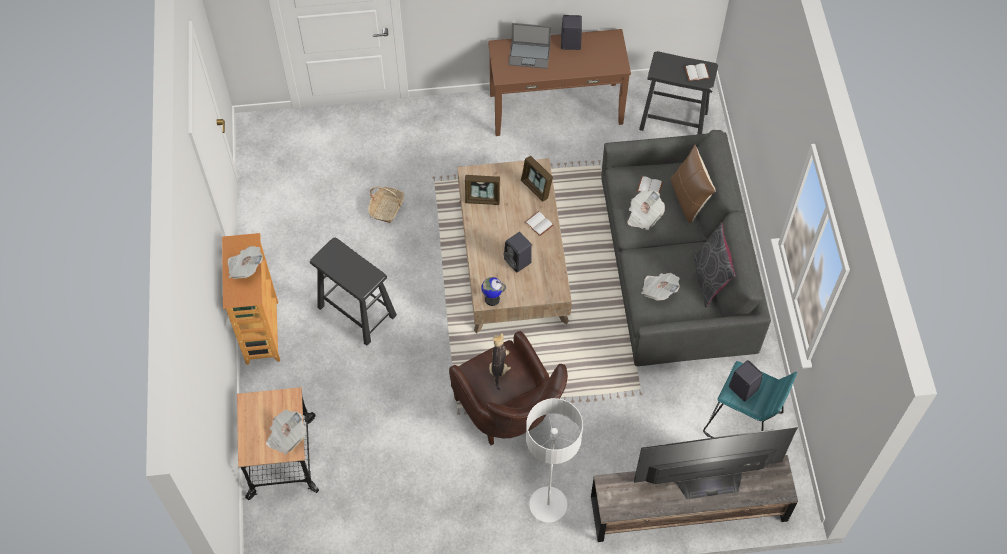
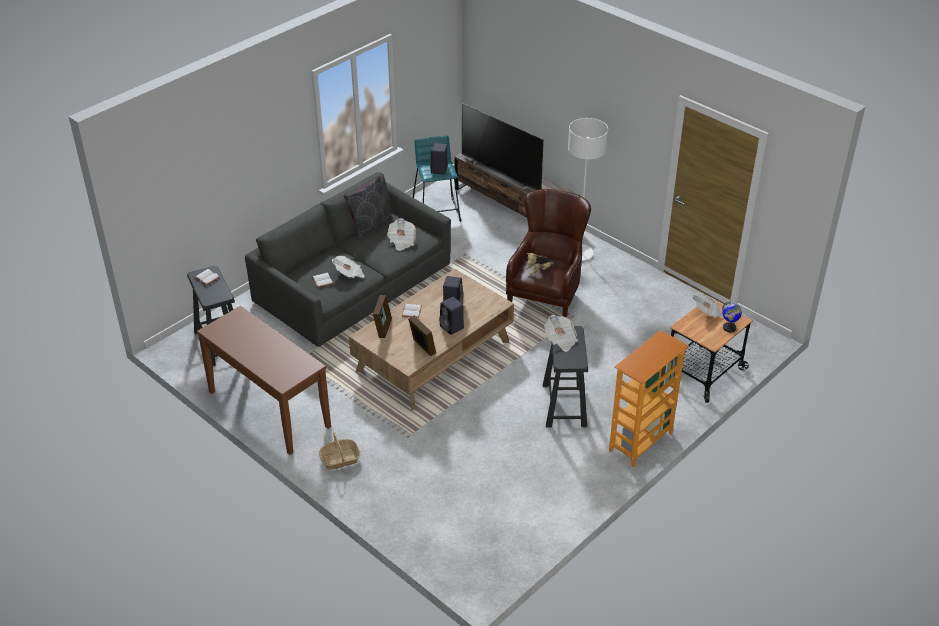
camera: 130 degrees left, 20 degrees down
newspaper [228,246,263,279] -> newspaper moved to [544,315,578,352]
basket [368,186,404,223] -> basket moved to [319,432,361,470]
globe [481,277,506,306] -> globe moved to [722,301,742,332]
laptop [508,23,551,69] -> none
black speaker [561,15,582,50] -> black speaker moved to [439,297,464,335]
brown pillow [671,144,716,224] -> none

